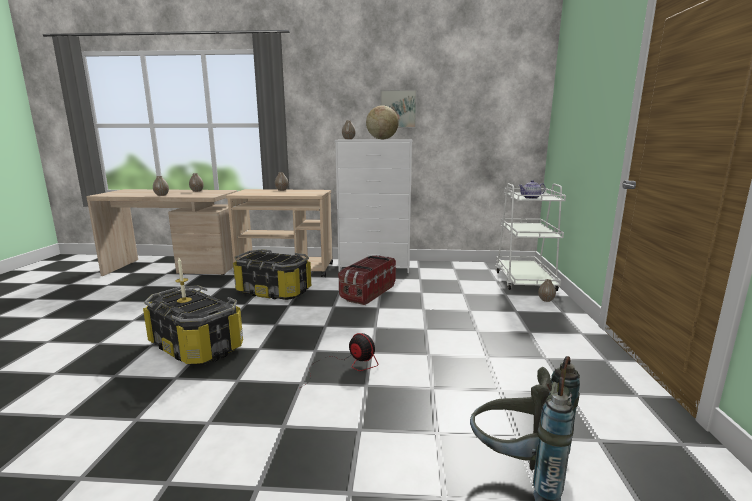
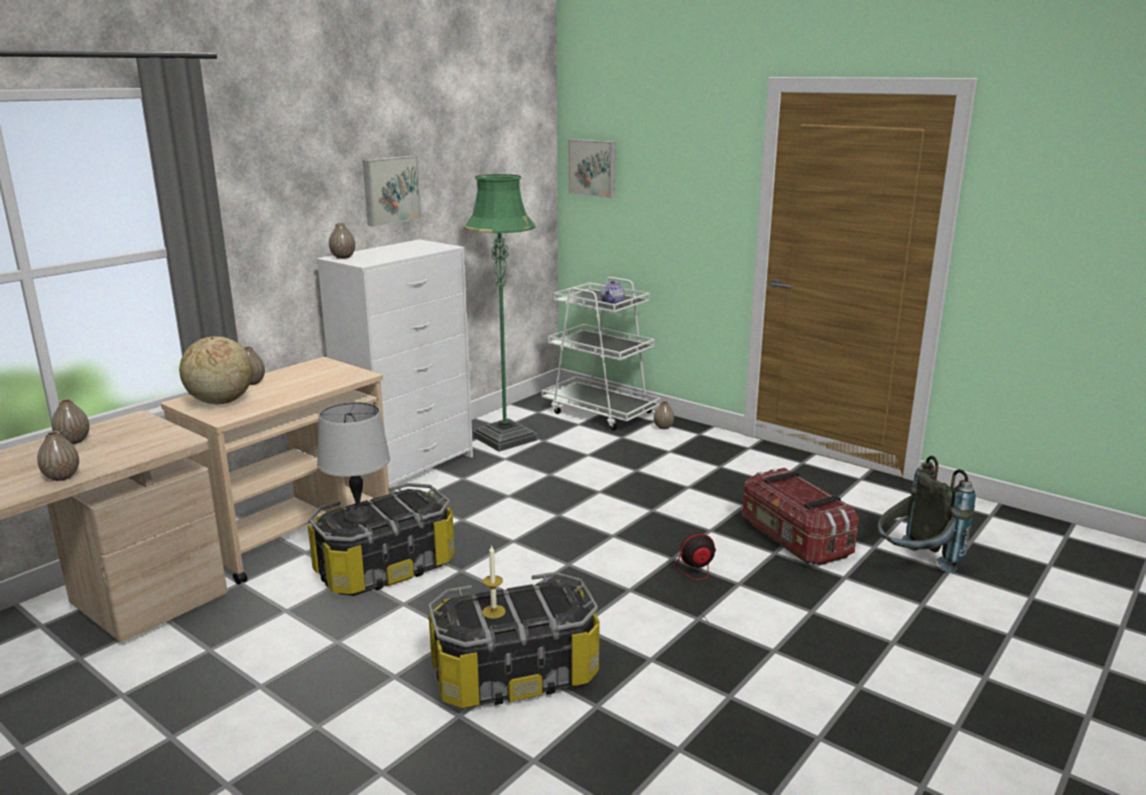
camera: 55 degrees left, 5 degrees up
storage box [338,255,396,305] -> storage box moved to [742,468,859,566]
globe [366,106,399,139] -> globe moved to [179,336,253,404]
none -> grey table lamp [317,402,390,525]
none -> green floor lamp [464,174,538,452]
none -> picture [568,139,615,198]

